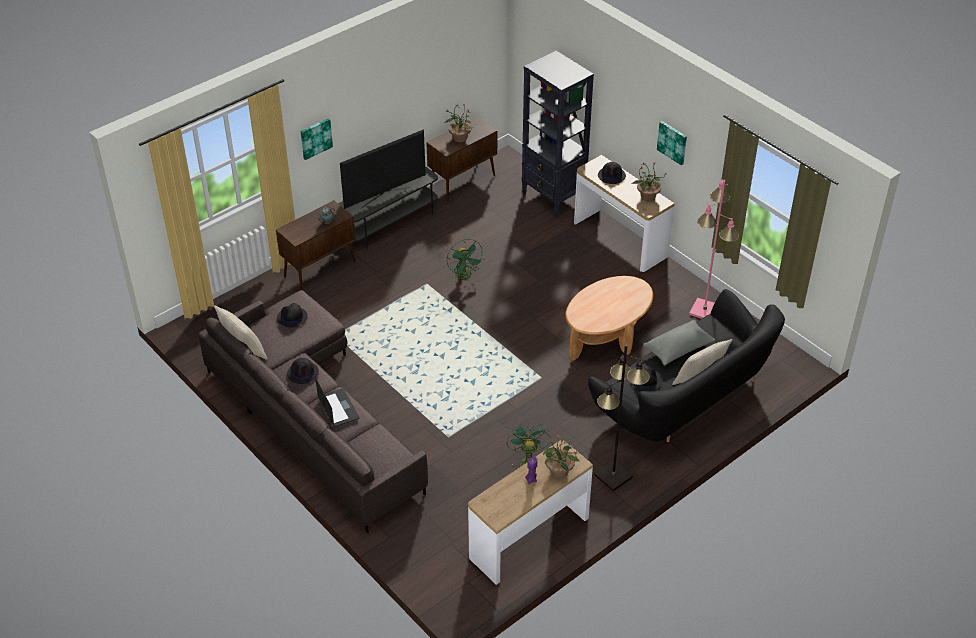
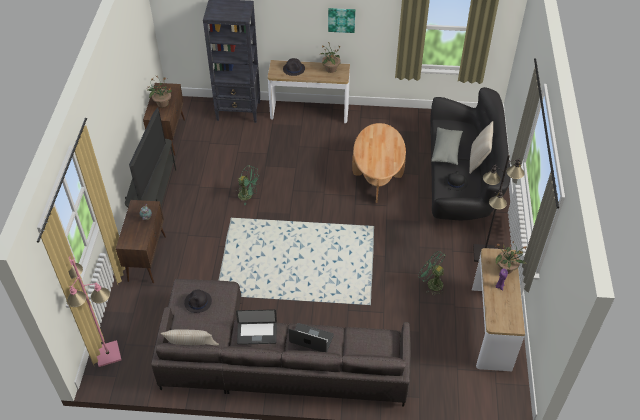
camera: 45 degrees left, 5 degrees up
black hat [287,358,319,384] -> laptop [236,309,277,345]
picture [301,118,333,160] -> none
pink floor lamp [689,179,739,319] -> pink floor lamp moved to [66,256,122,367]

